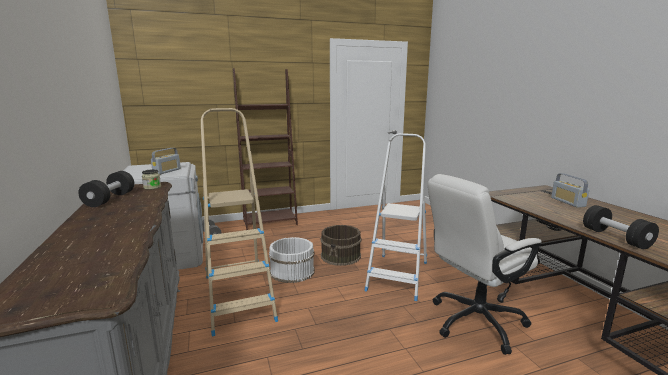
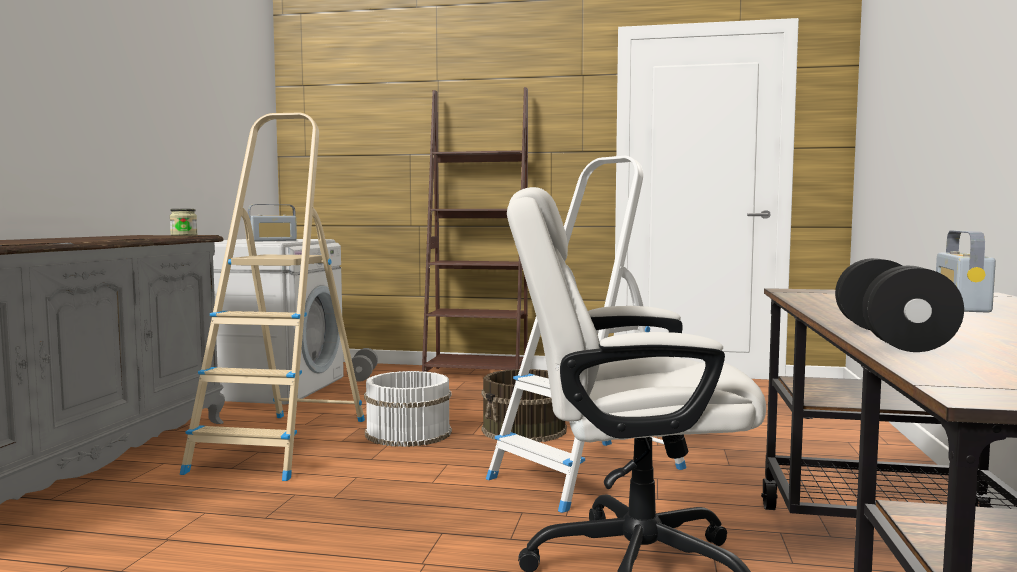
camera: 30 degrees right, 10 degrees down
black dumbbell [78,171,135,207] -> none

